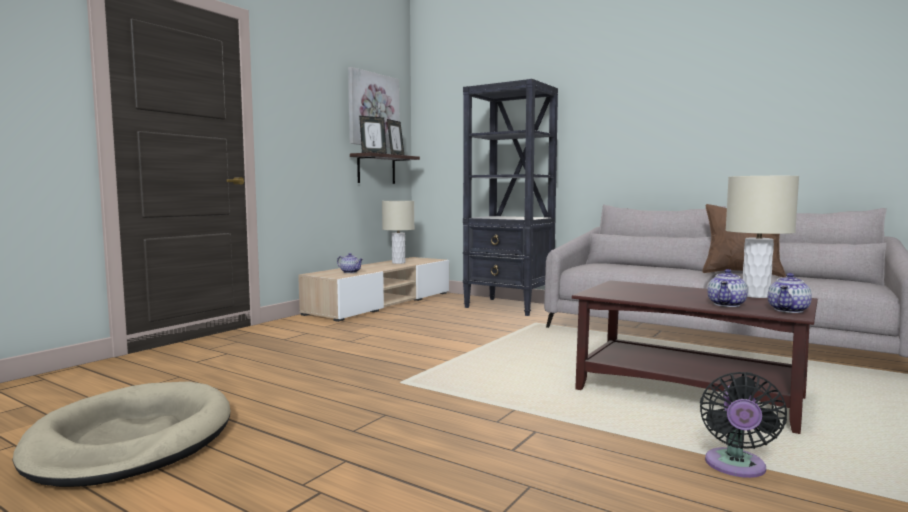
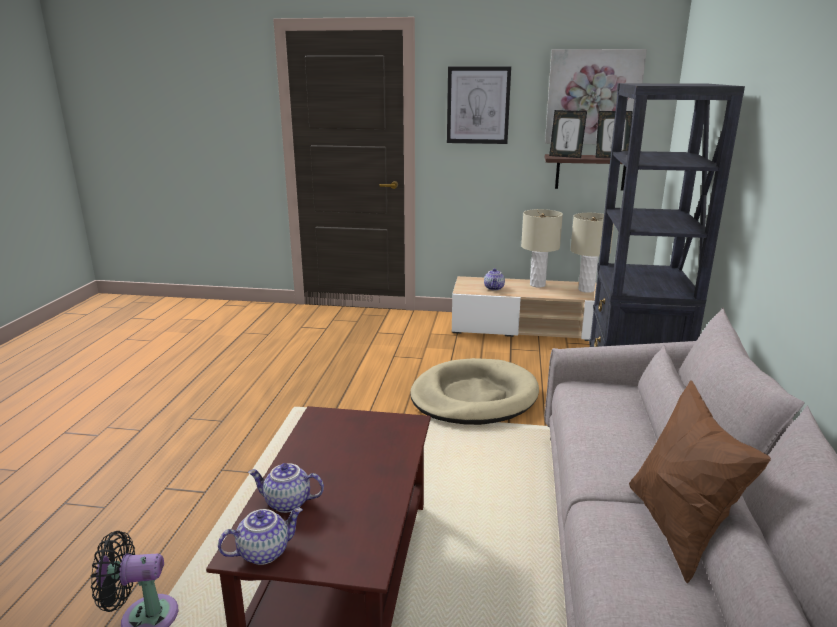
camera: 65 degrees right, 15 degrees up
beige dog bed [12,381,231,487] -> beige dog bed moved to [410,358,539,425]
beige table lamp [726,176,799,298] -> beige table lamp moved to [521,209,563,287]
teapot [768,273,812,313] -> teapot turned 135 degrees clockwise [218,507,303,565]
none -> picture [447,67,511,144]

